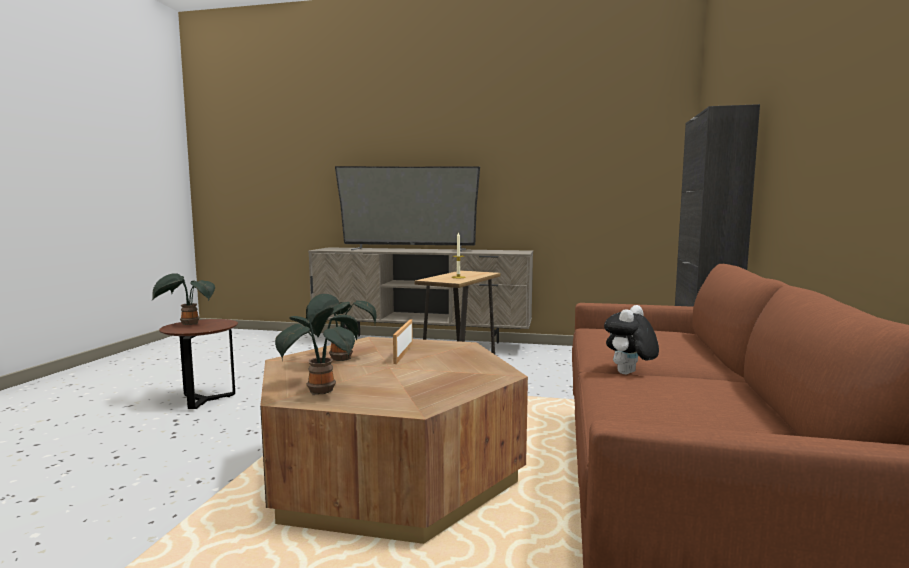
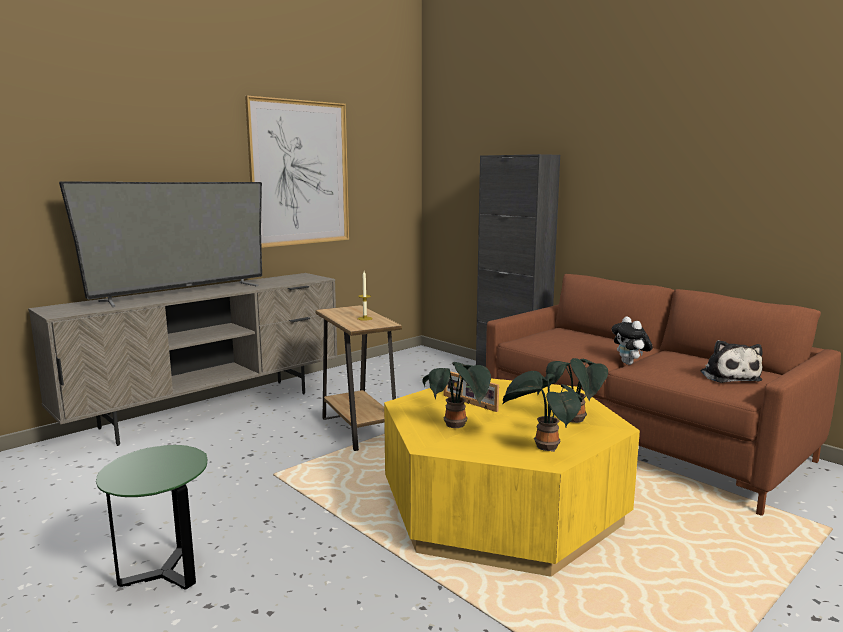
camera: 55 degrees left, 5 degrees up
potted plant [152,273,215,325] -> potted plant moved to [546,358,608,423]
brown side table [159,319,238,409] -> green side table [96,445,207,590]
brown coffee table [260,337,528,544] -> yellow coffee table [384,379,640,577]
none -> picture [245,96,349,248]
none -> plush toy [701,340,763,383]

